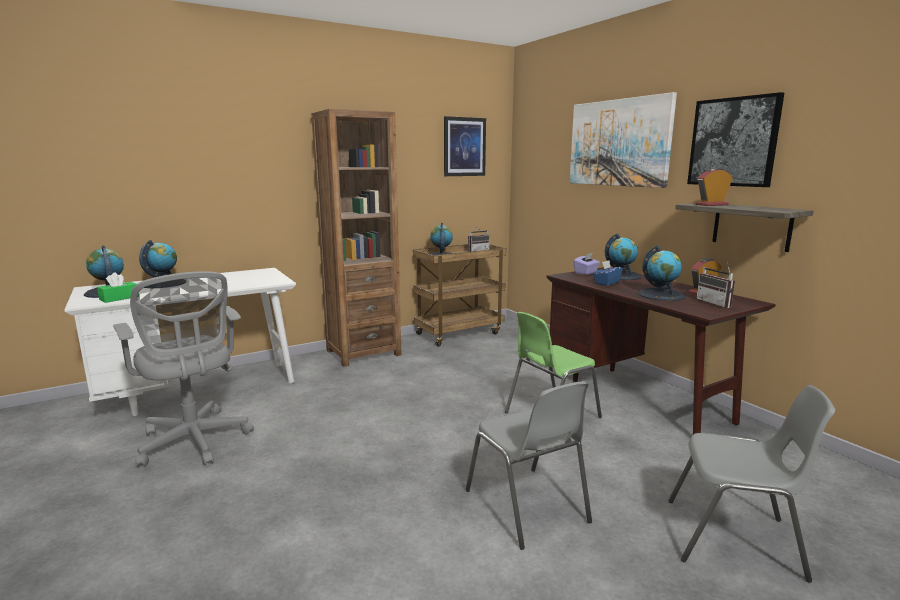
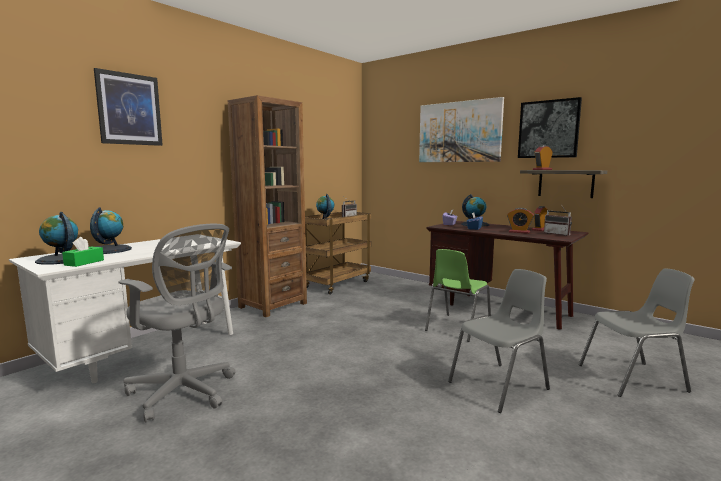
camera: 20 degrees left, 5 degrees down
picture [444,116,486,176] -> picture moved to [94,68,163,146]
grey chair [466,381,592,550] -> grey chair turned 75 degrees counterclockwise [448,269,550,413]
globe [638,246,686,301] -> alarm clock [507,208,534,234]

